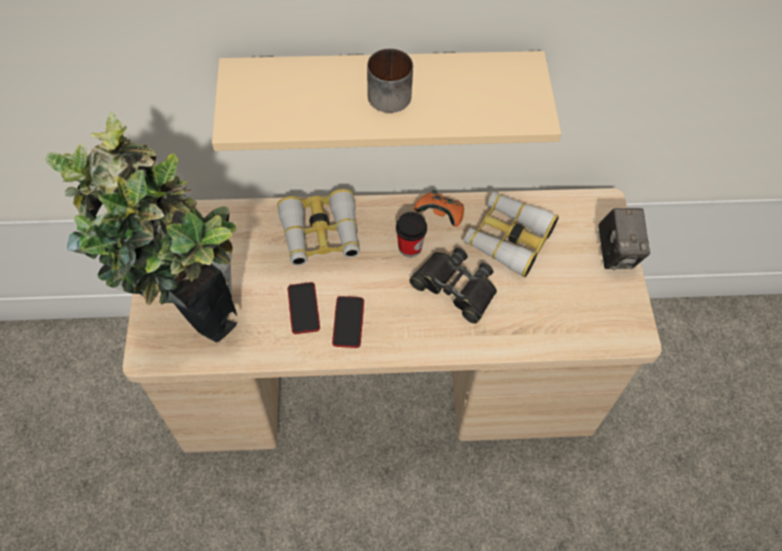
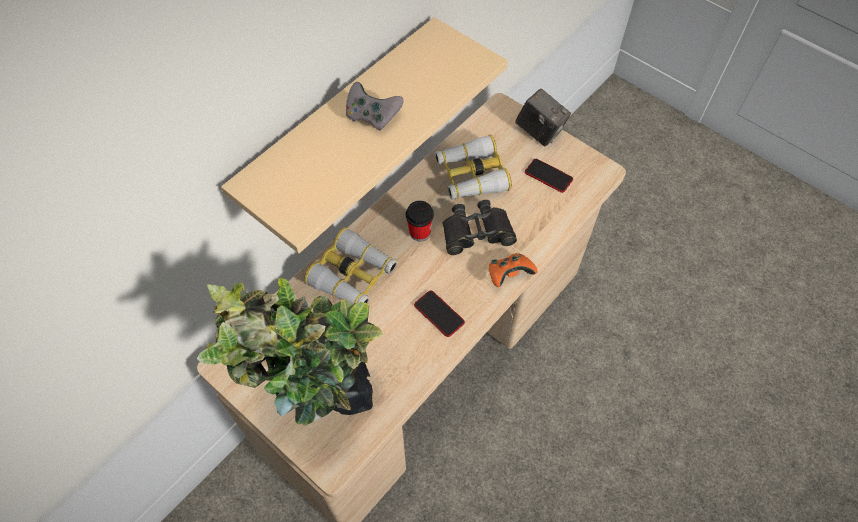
camera: 45 degrees left, 0 degrees up
phone [288,282,320,334] -> phone moved to [525,159,573,193]
mug [367,48,413,113] -> grey game controller [346,82,403,131]
orange game controller [414,190,464,227] -> orange game controller moved to [489,253,538,287]

